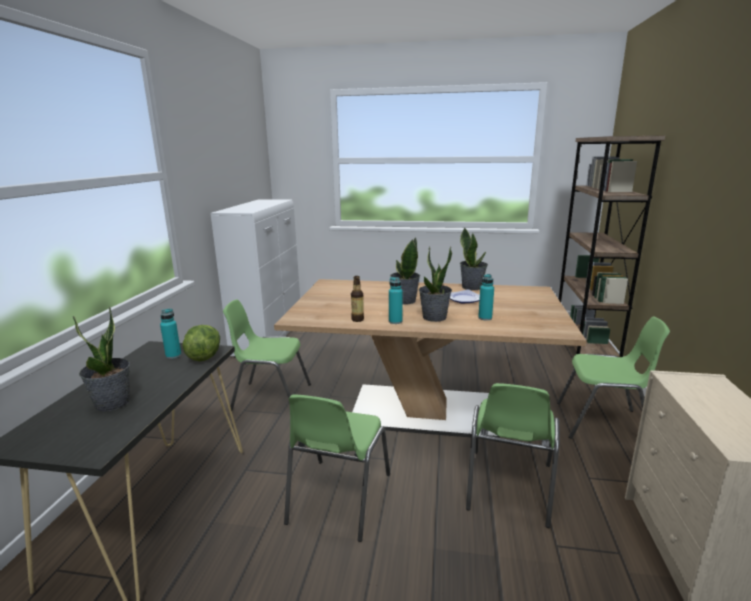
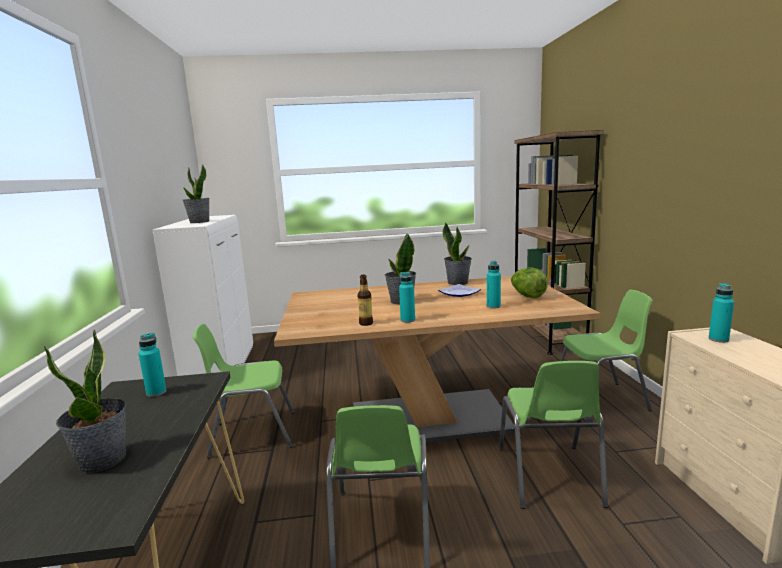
camera: 15 degrees left, 5 degrees down
lettuce [182,325,220,361] -> lettuce moved to [511,267,548,298]
potted plant [419,247,452,322] -> potted plant moved to [182,165,210,223]
none -> turquoise bottle [709,283,734,343]

